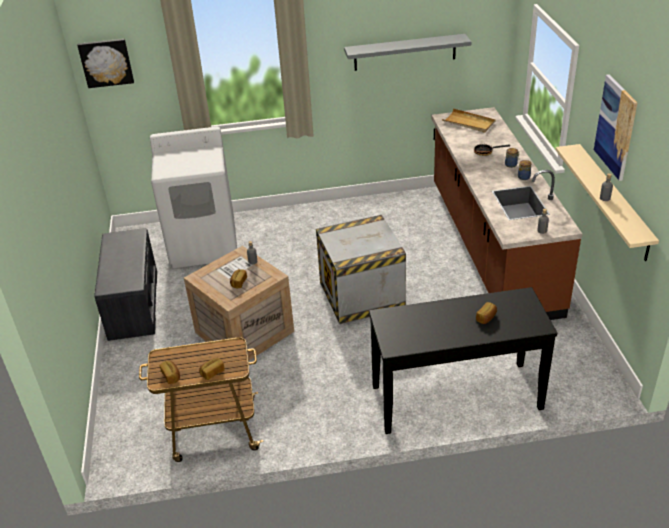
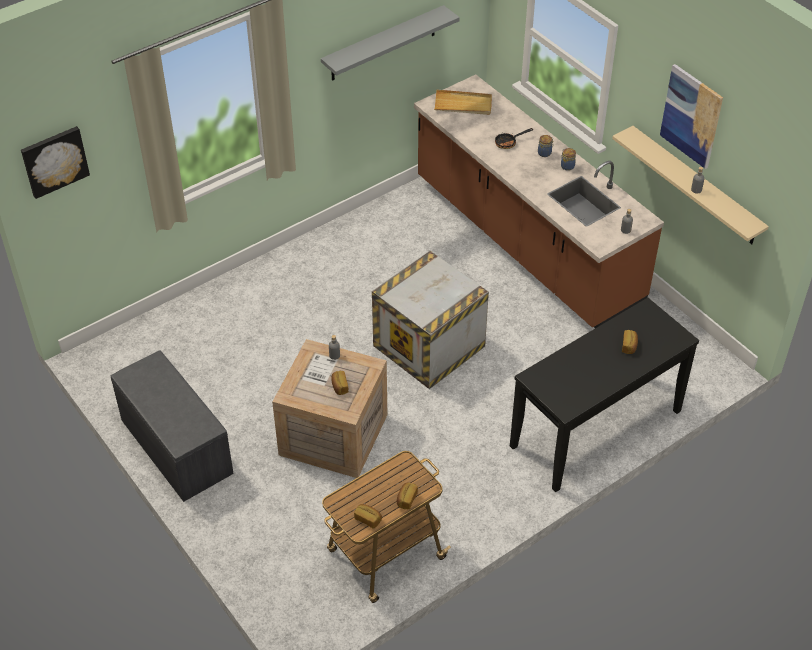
camera: 30 degrees left, 10 degrees up
white washing machine [150,127,237,268] -> none

